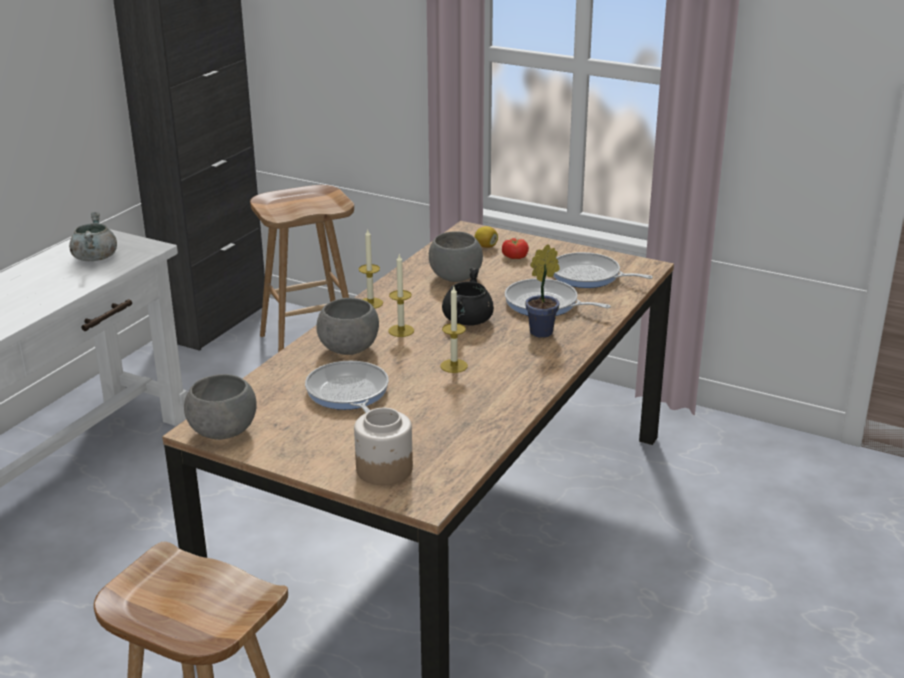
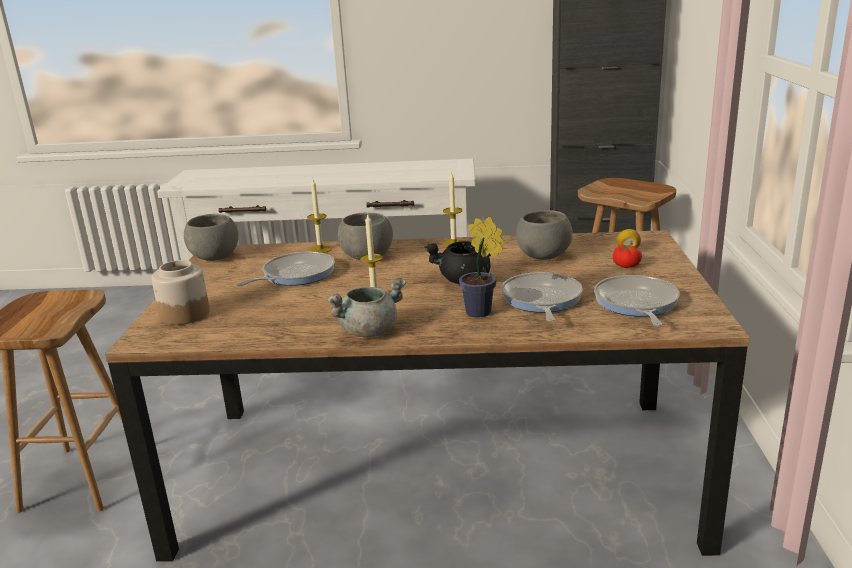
camera: 65 degrees right, 5 degrees down
grey cooking pot [69,212,117,261] -> grey cooking pot moved to [327,277,407,337]
candle [388,255,414,337] -> candle moved to [307,179,332,253]

